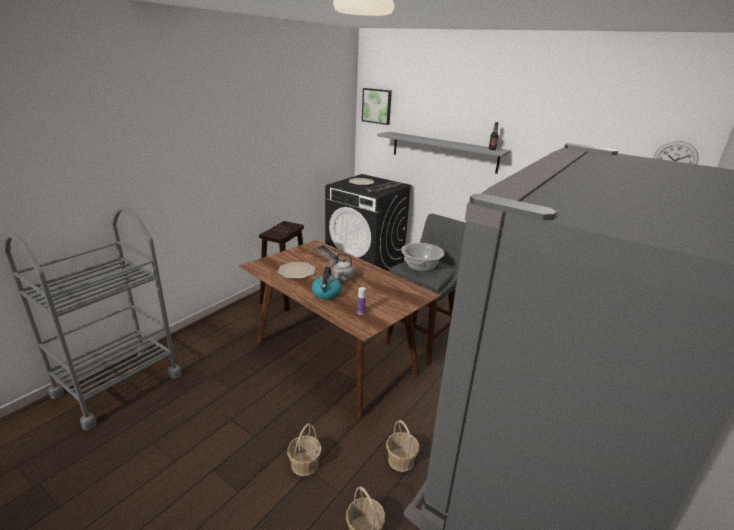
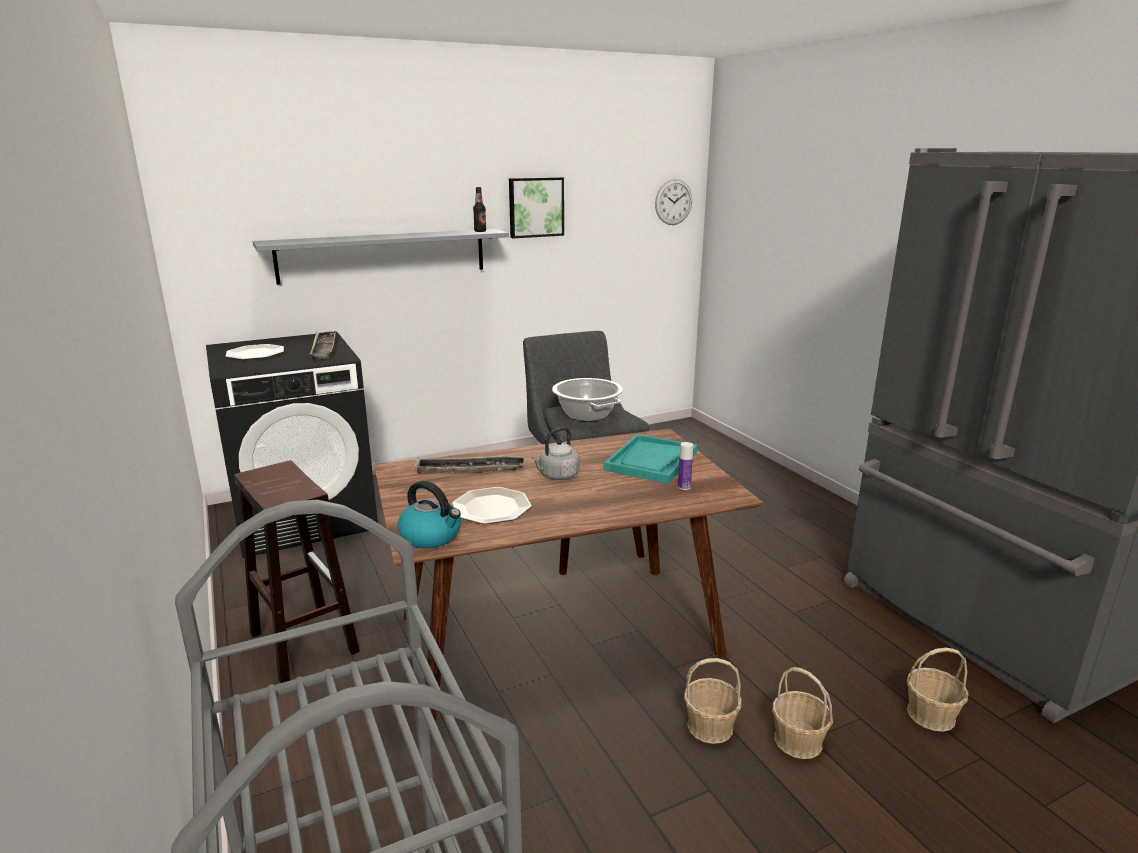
camera: 60 degrees left, 5 degrees down
kettle [312,267,342,299] -> kettle moved to [398,481,461,548]
picture [362,88,392,125] -> picture moved to [509,177,564,238]
basket [386,420,419,472] -> basket moved to [684,658,742,744]
none -> turquoise tray [604,434,698,484]

